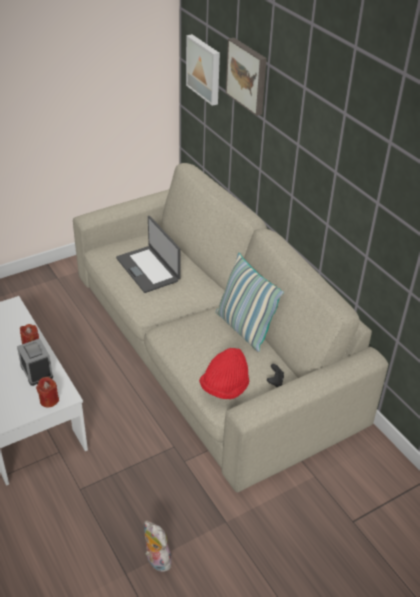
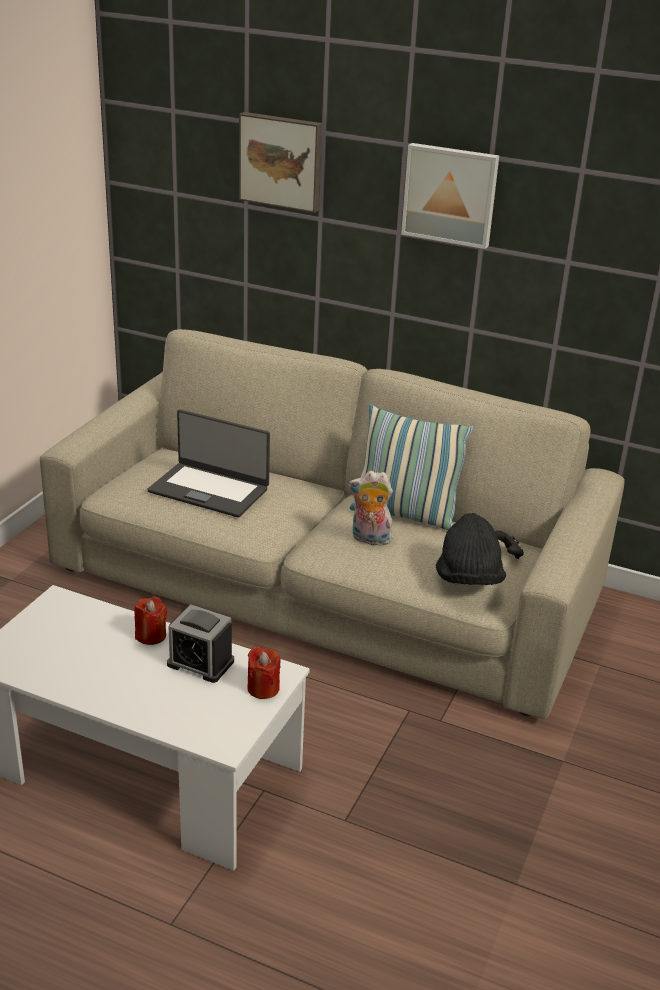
camera: 35 degrees left, 10 degrees down
plush toy [144,521,172,572] -> plush toy moved to [349,471,393,546]
picture [186,34,220,106] -> picture moved to [401,143,499,249]
red hat [199,348,249,399] -> black hat [436,513,506,585]

